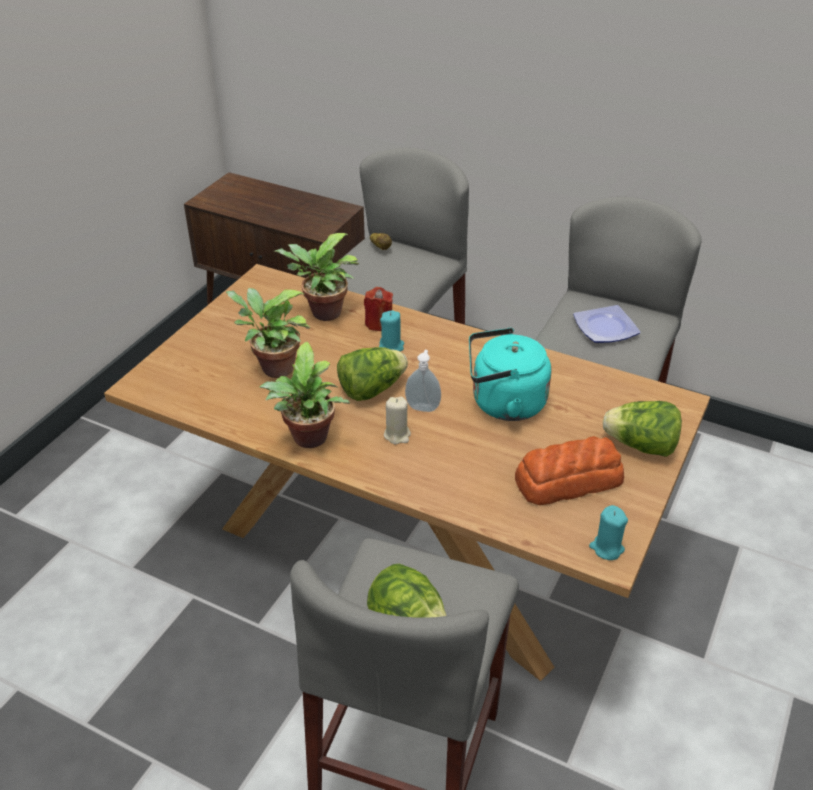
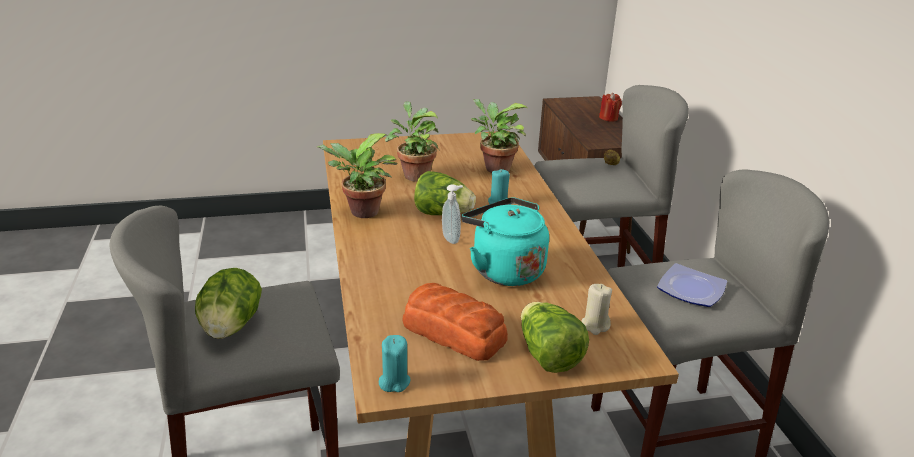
camera: 50 degrees right, 10 degrees down
red candle [364,287,393,331] -> red candle moved to [599,93,622,122]
beige candle [384,397,411,444] -> beige candle moved to [581,284,612,335]

